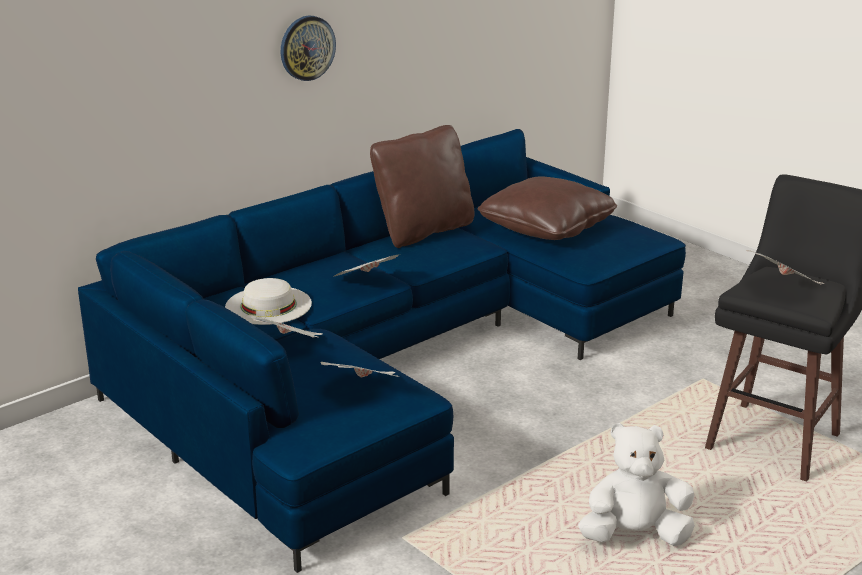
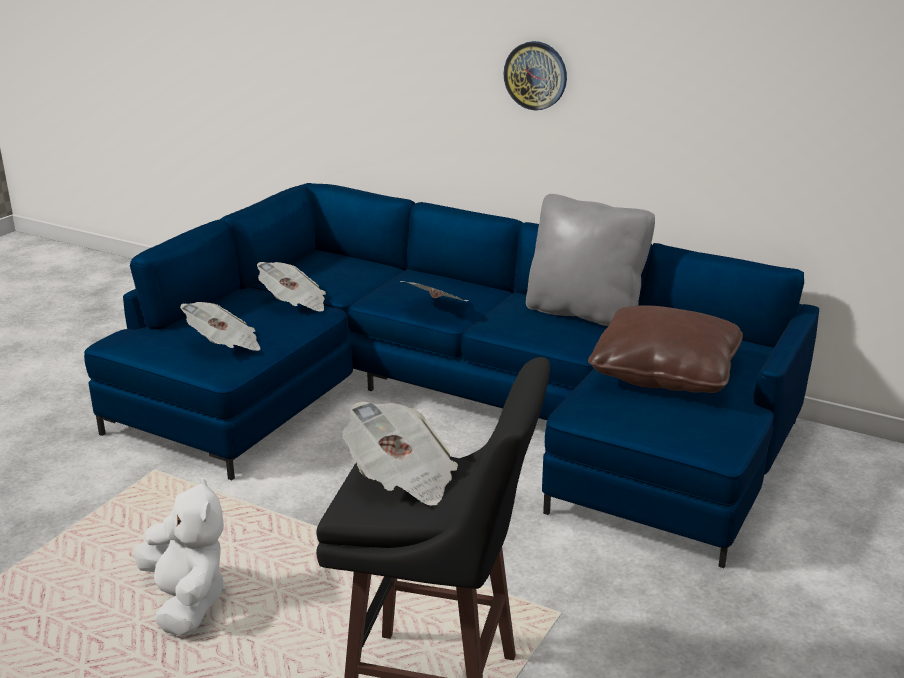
camera: 70 degrees right, 0 degrees up
white hat [225,278,312,325] -> none
brown pillow [370,125,475,248] -> grey pillow [526,194,655,326]

